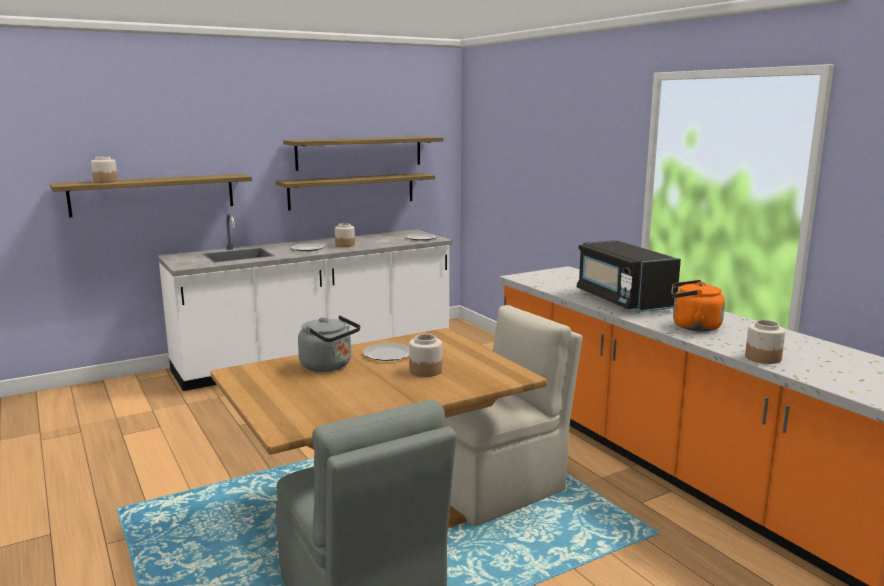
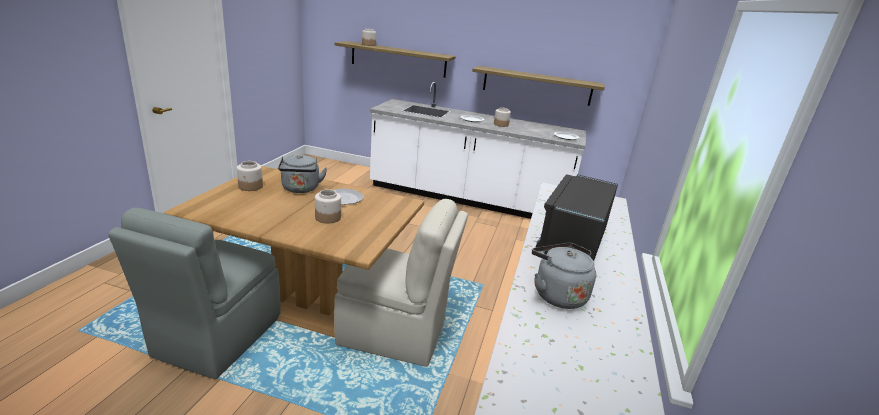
camera: 45 degrees right, 10 degrees up
shelf [283,136,443,171] -> none
orange kettle [671,280,725,332] -> grey kettle [532,243,596,309]
jar [745,320,785,364] -> jar moved to [237,161,263,191]

